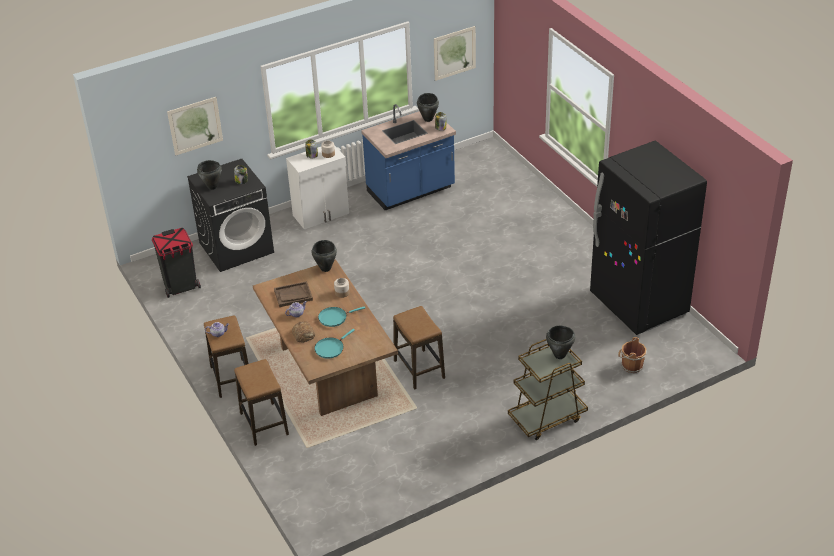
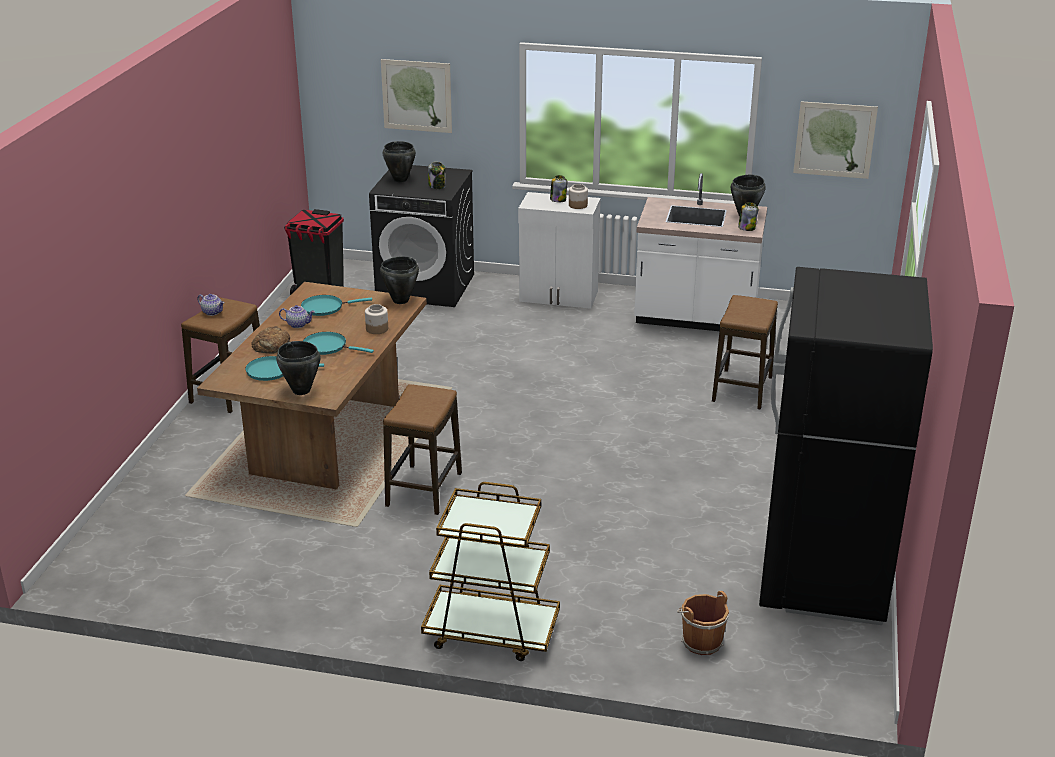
camera: 40 degrees right, 10 degrees down
stool [234,359,289,446] -> stool moved to [712,295,778,410]
brown tray [274,281,313,307] -> turquoise frying pan [301,295,372,316]
blue counter [361,104,456,210] -> white counter [634,173,767,331]
black cooking pot [546,326,575,359] -> black cooking pot moved to [276,341,321,395]

